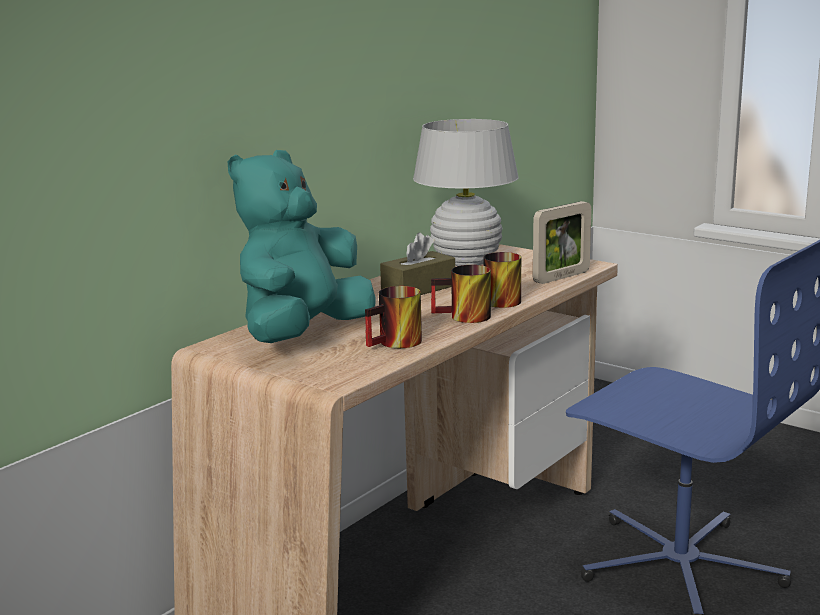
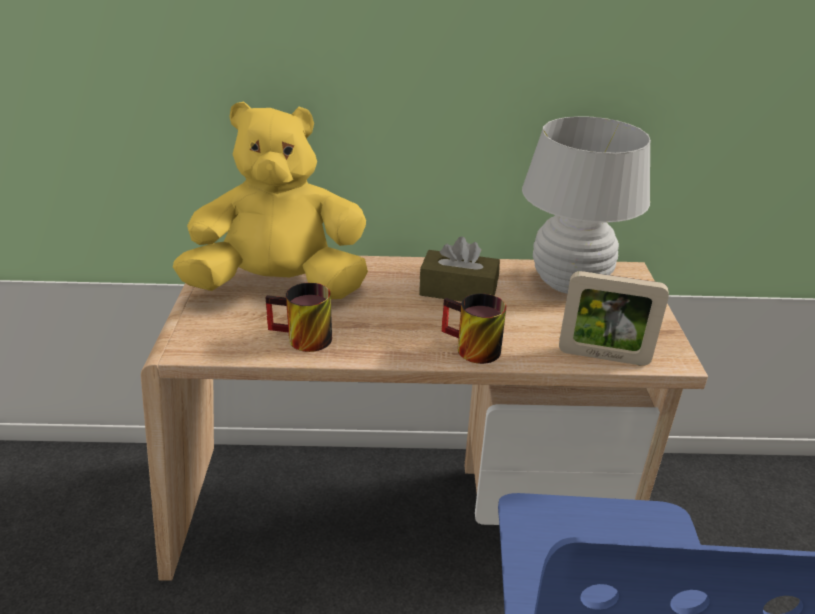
camera: 50 degrees right, 15 degrees up
turquoise plush toy [228,150,376,343] -> yellow plush toy [173,101,368,299]
mug [431,265,491,323] -> none

